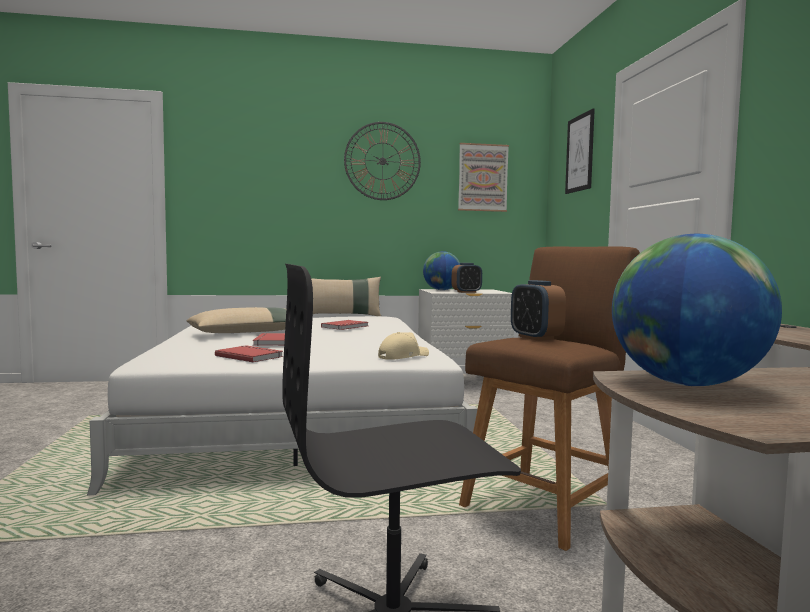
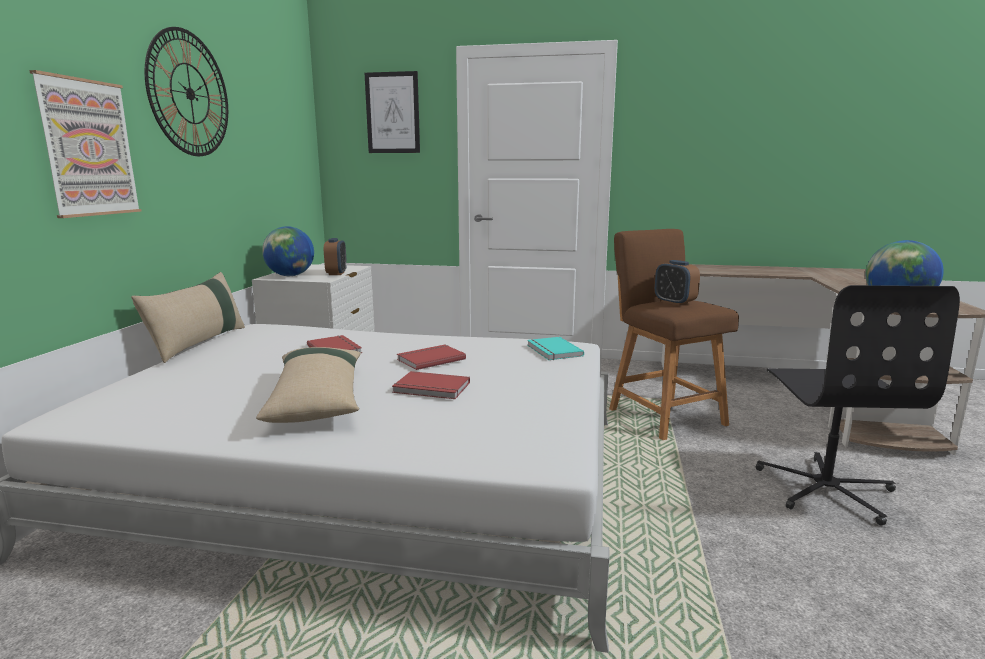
camera: 70 degrees left, 10 degrees up
red book [215,345,283,362] -> red book moved to [397,345,466,370]
beige cap [378,332,429,360] -> turquoise book [527,337,584,360]
picture [458,143,509,212] -> picture moved to [29,70,141,218]
alarm clock [511,280,566,341] -> alarm clock turned 60 degrees clockwise [655,260,700,306]

